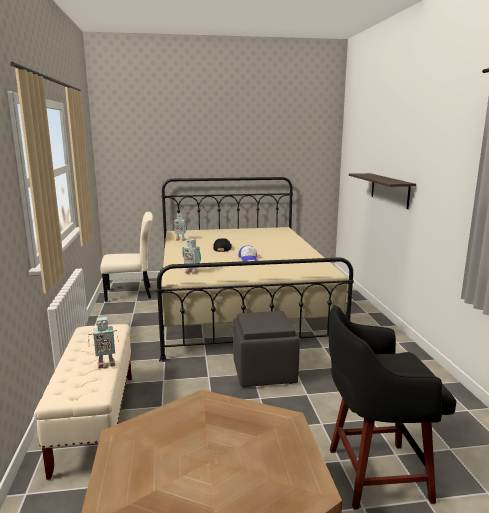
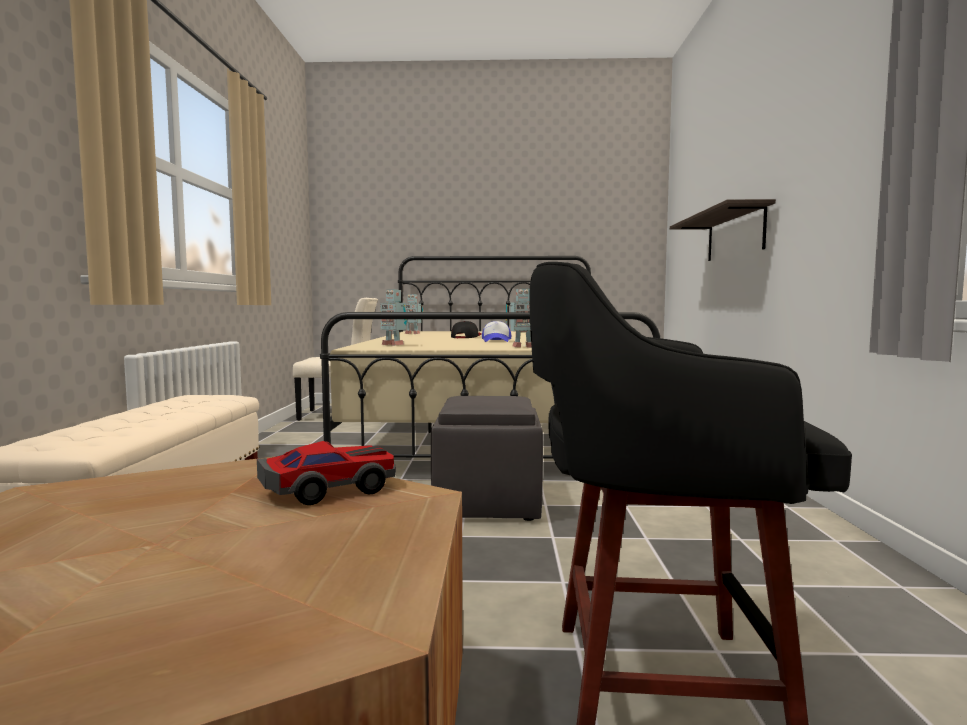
camera: 10 degrees right, 10 degrees down
toy robot [88,317,119,369] -> toy robot moved to [506,289,532,348]
none -> toy car [257,441,396,505]

